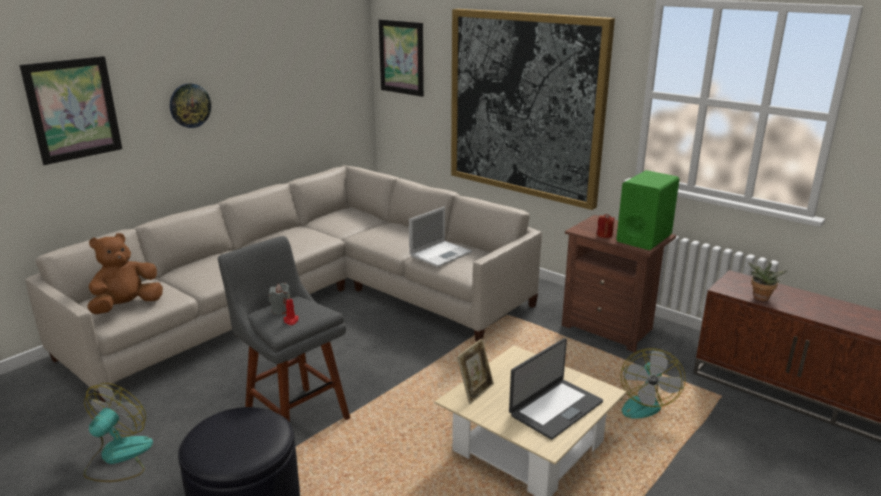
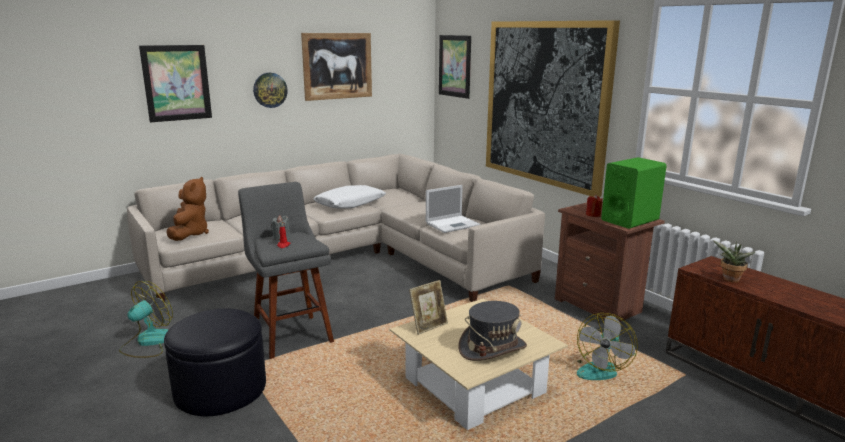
camera: 15 degrees right, 5 degrees down
brown plush toy [87,233,163,314] -> brown plush toy turned 120 degrees clockwise [166,177,209,241]
laptop [509,338,603,440] -> grey hat [458,301,527,361]
none -> picture [301,33,372,101]
none -> white pillow [313,185,386,209]

